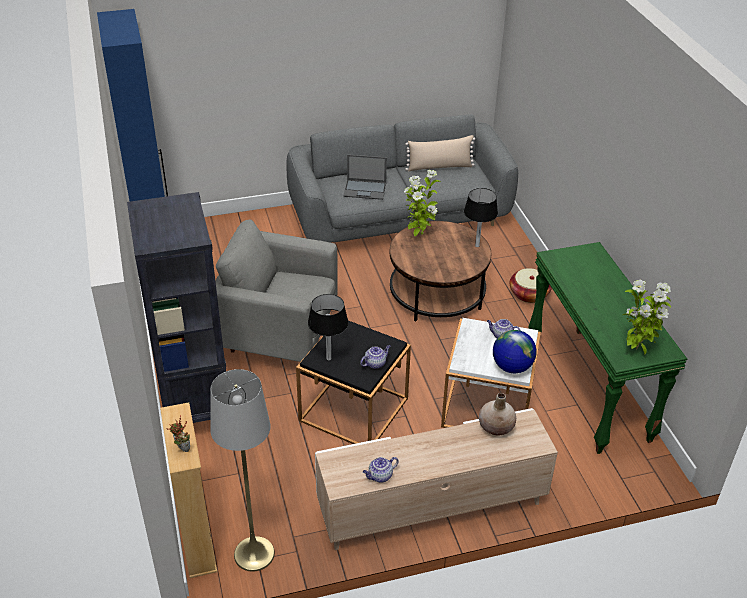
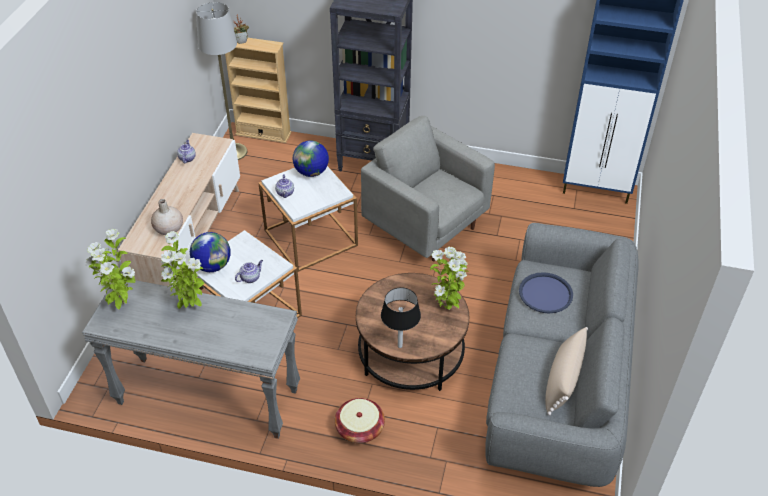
camera: 120 degrees right, 5 degrees up
grey armchair [215,219,338,362] -> grey armchair turned 90 degrees counterclockwise [361,116,495,262]
black side table [296,321,411,444] -> white side table [258,166,358,272]
black table lamp [308,294,348,360] -> globe [293,141,329,177]
laptop [343,154,387,200] -> blue tray [519,272,573,314]
green console table [528,242,687,454] -> grey console table [82,280,300,439]
none -> potted plant [161,231,205,309]

